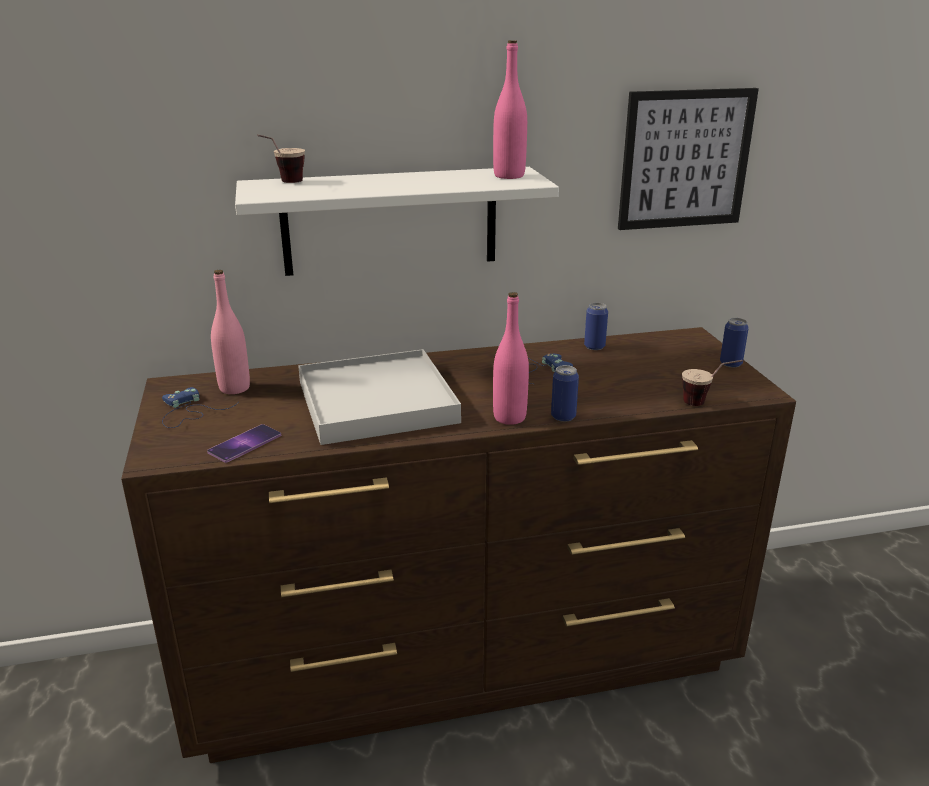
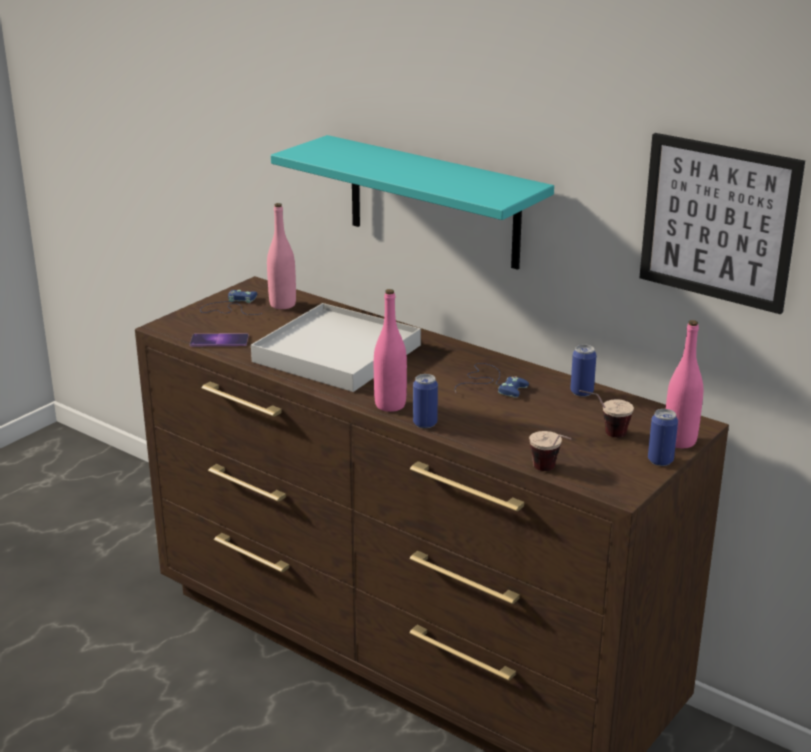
camera: 50 degrees right, 0 degrees up
white shelf [235,167,559,276] -> turquoise shelf [271,135,554,270]
cup [257,134,305,183] -> cup moved to [579,390,634,438]
pink bottle [493,40,527,179] -> pink bottle moved to [666,320,703,448]

